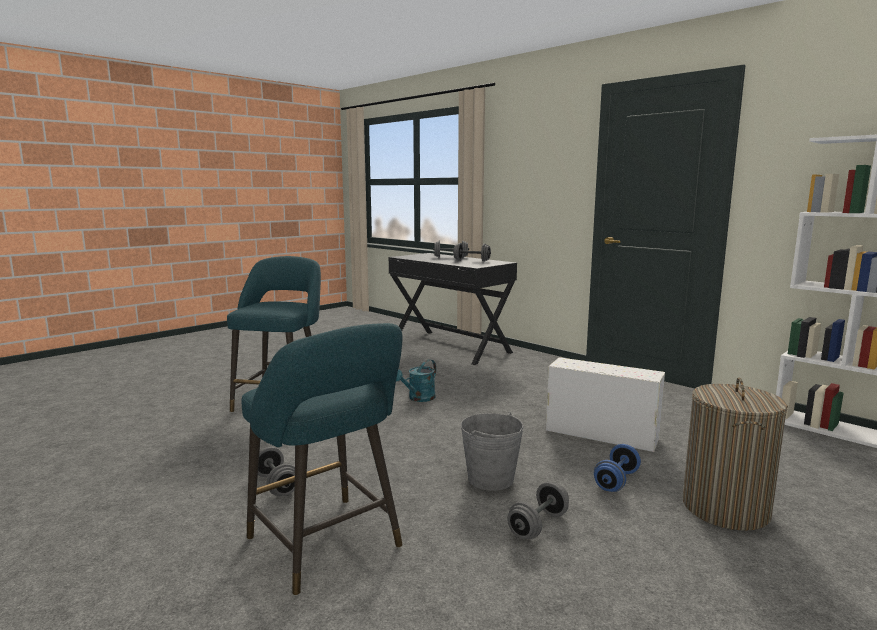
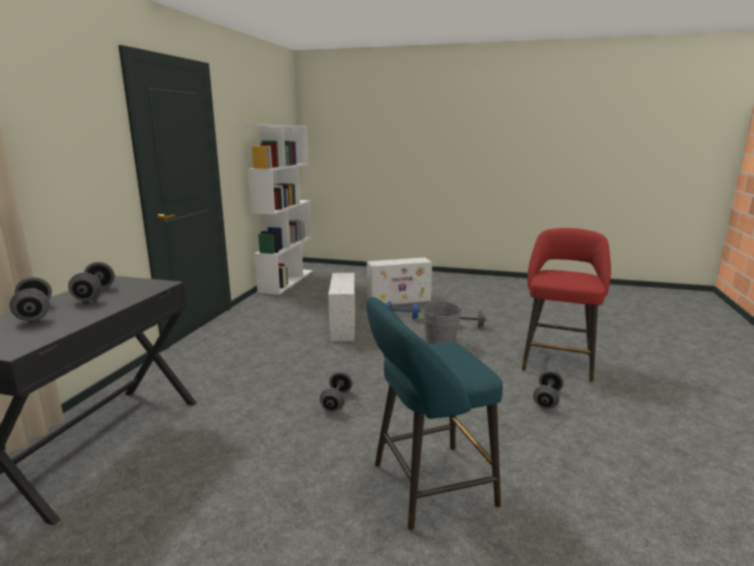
camera: 120 degrees left, 5 degrees up
turquoise stool [242,323,403,596] -> red stool [522,228,611,382]
turquoise watering can [396,359,436,402] -> grey dumbbell [320,371,352,412]
laundry basket [683,378,788,531] -> white storage box [367,257,432,305]

